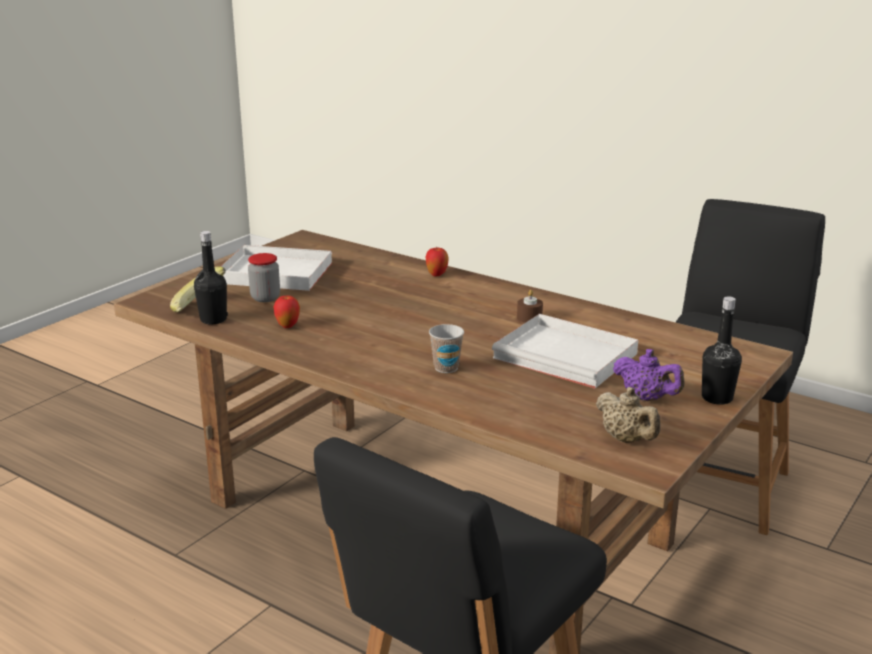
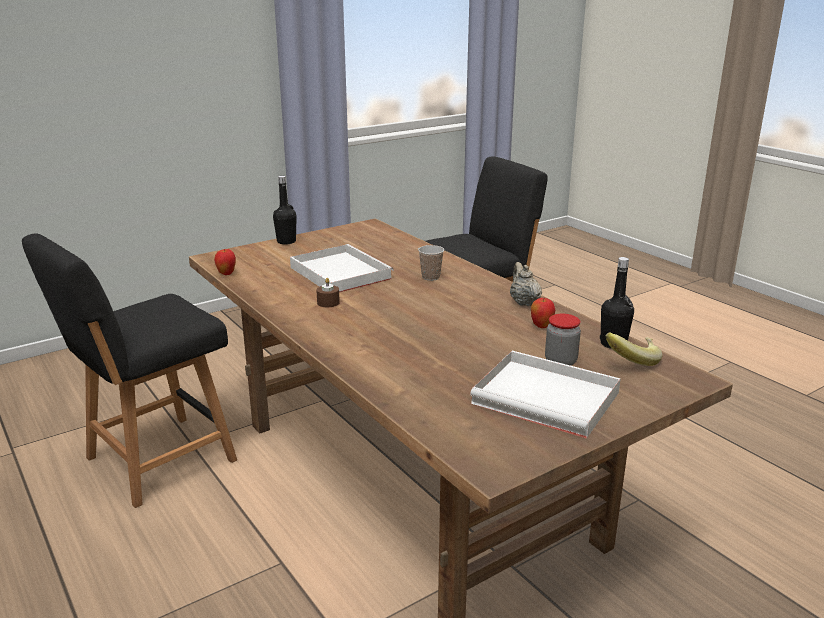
camera: 160 degrees left, 0 degrees up
apple [426,248,449,277] -> apple moved to [214,249,236,275]
beige teapot [596,387,660,443] -> beige teapot moved to [510,262,542,306]
purple teapot [613,349,685,401] -> none

